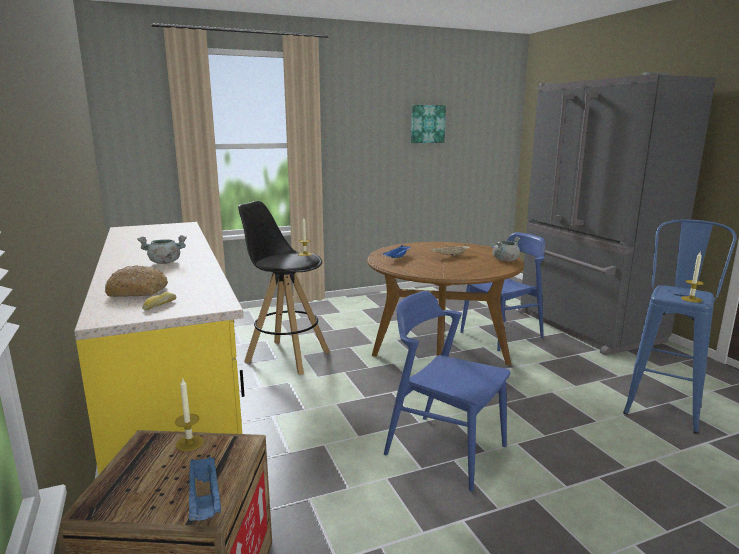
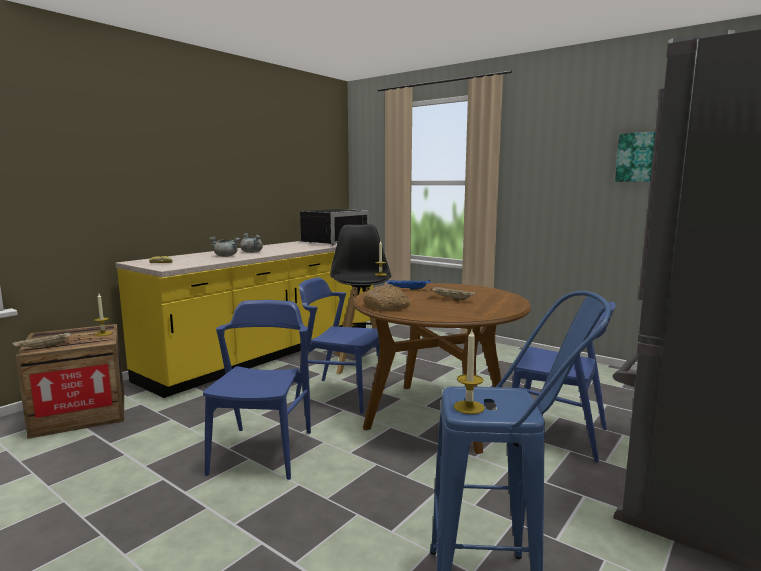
camera: 60 degrees right, 5 degrees down
bread [104,265,168,297] -> bread moved to [363,285,410,311]
blue tray [189,457,221,521] -> beige tray [12,331,72,348]
grey cooking pot [493,237,520,261] -> grey cooking pot moved to [209,237,241,257]
none -> blue chair [295,277,385,414]
none -> black microwave [300,209,369,245]

